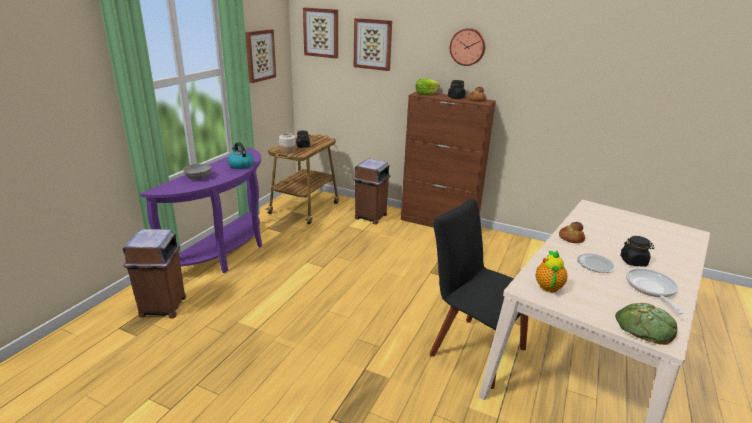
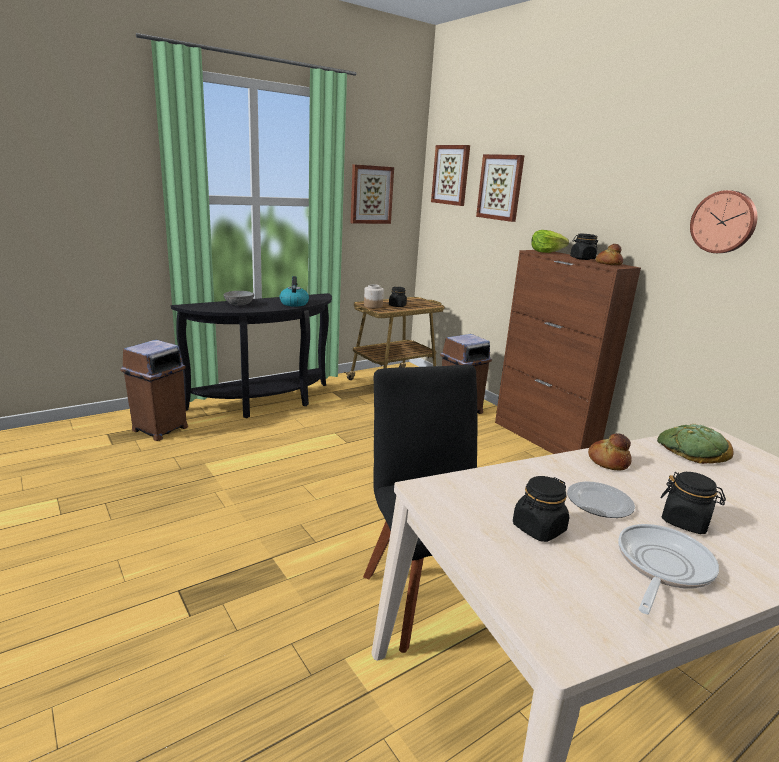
camera: 30 degrees right, 5 degrees down
purple console table [140,148,262,273] -> black console table [171,293,332,418]
wall clock [450,28,486,66] -> wall clock moved to [690,190,757,253]
teapot [536,251,567,293] -> none
bread [615,303,677,345] -> bread moved to [657,424,734,464]
none -> black jar [513,476,569,542]

